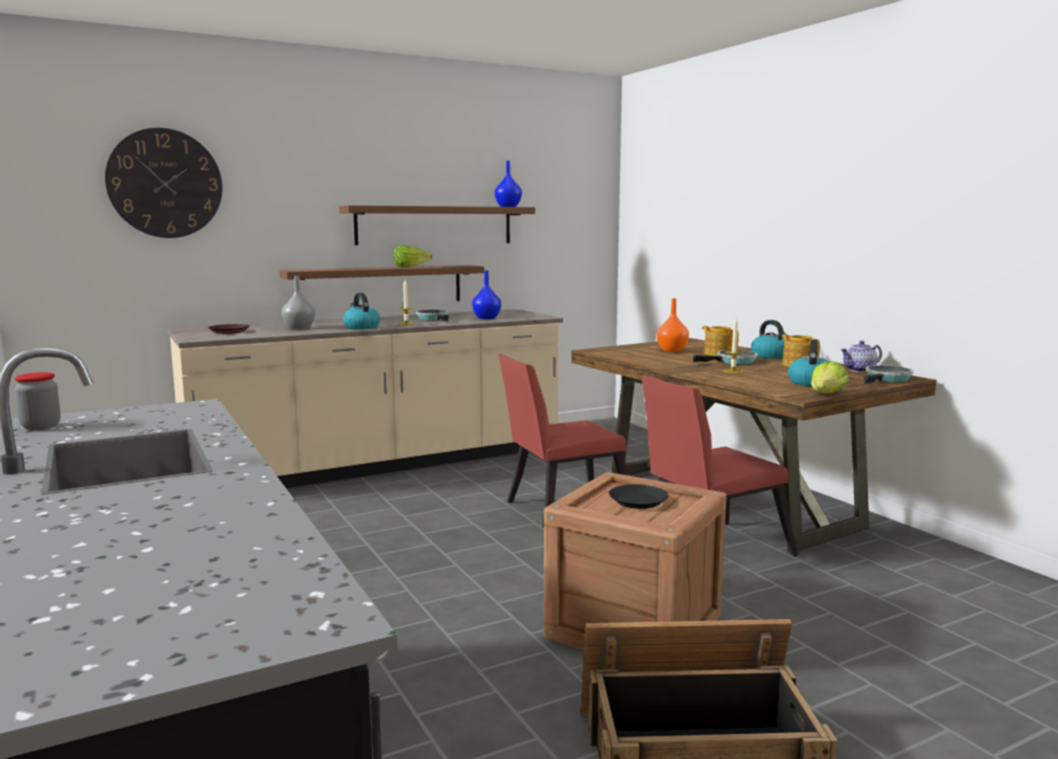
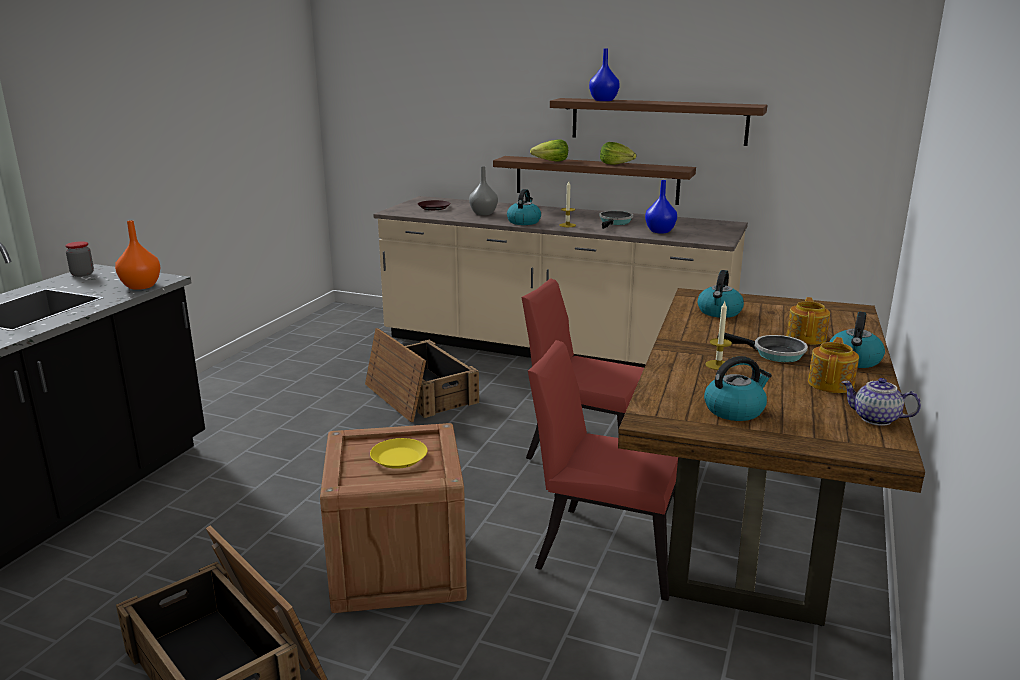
camera: 50 degrees right, 10 degrees up
wall clock [105,128,222,238] -> none
blue vase [495,161,522,207] -> blue vase moved to [589,49,620,101]
black plate [609,484,668,509] -> yellow plate [370,438,427,469]
orange vase [657,298,689,352] -> orange vase moved to [115,220,160,290]
lettuce [811,361,849,393] -> lettuce moved to [530,139,568,161]
frying pan [864,365,914,384] -> none
none -> crate [365,328,479,422]
none -> kettle [698,270,744,318]

